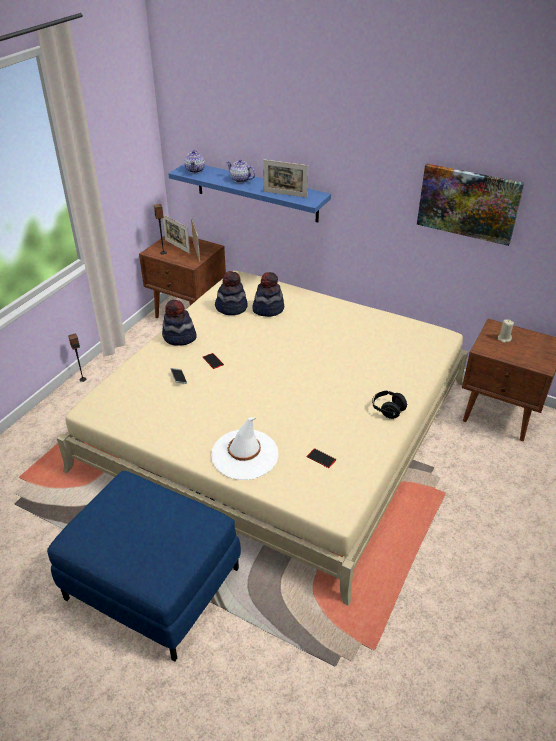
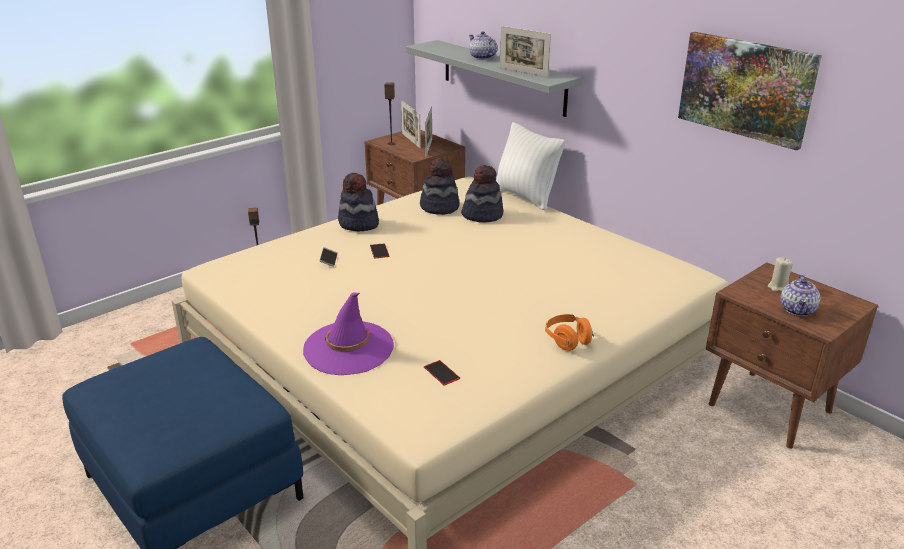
camera: 20 degrees right, 10 degrees down
blue shelf [168,164,331,223] -> grey shelf [406,40,582,117]
teapot [184,150,205,173] -> teapot moved to [780,275,821,316]
white hat [211,417,279,480] -> purple hat [303,293,394,375]
black headphones [372,390,408,419] -> orange headphones [545,314,594,351]
none -> white pillow [496,122,566,211]

